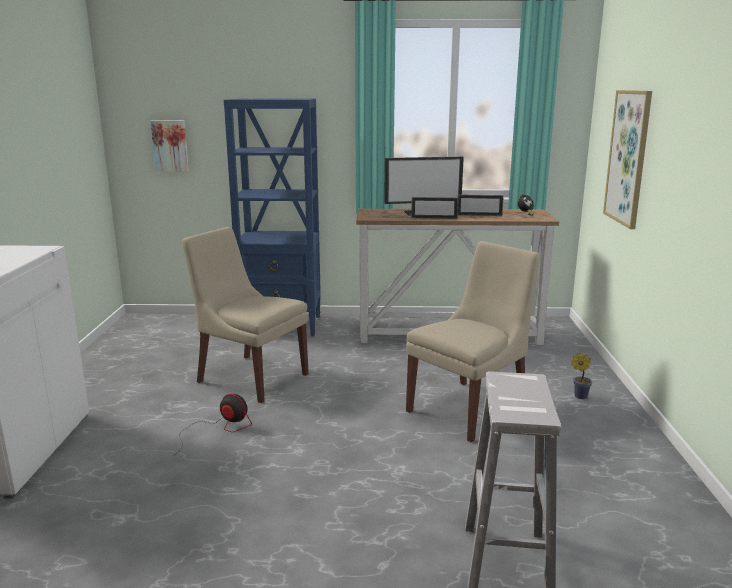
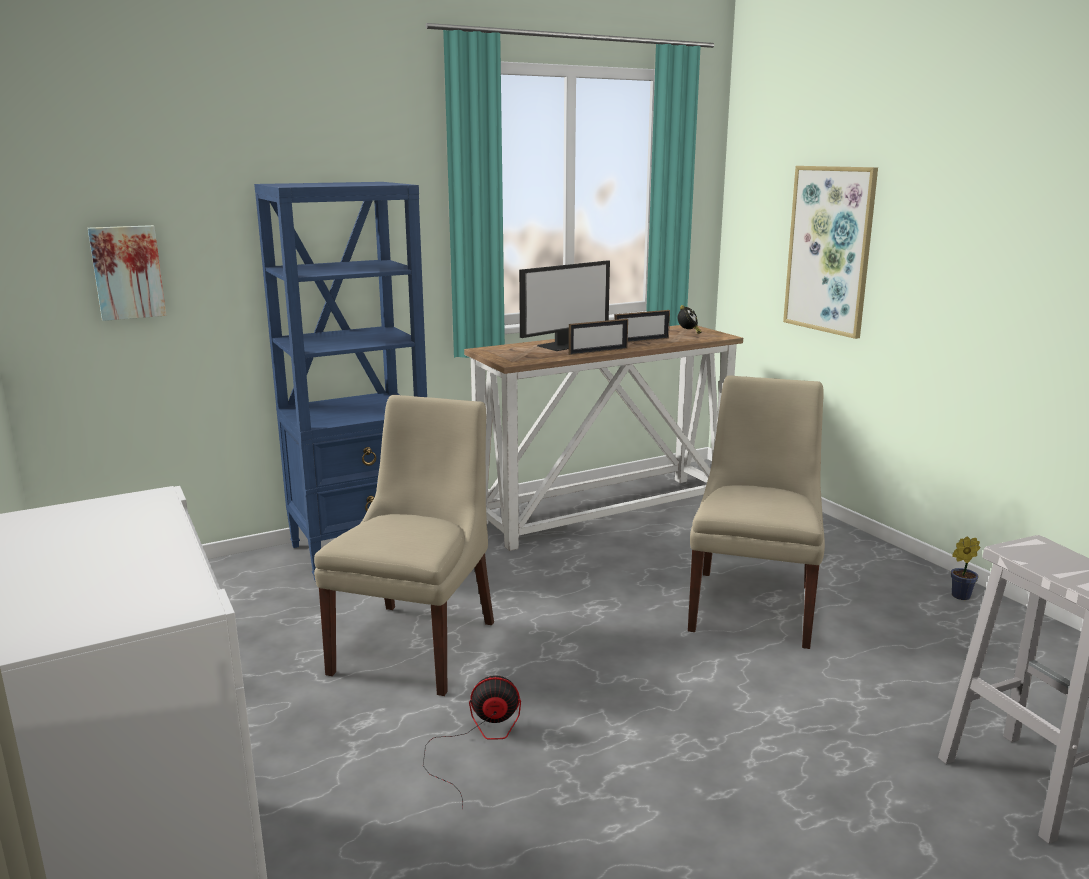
camera: 30 degrees left, 0 degrees up
beige chair [182,227,309,403] -> beige chair turned 105 degrees clockwise [314,395,494,696]
potted plant [571,352,592,399] -> potted plant moved to [951,536,980,600]

